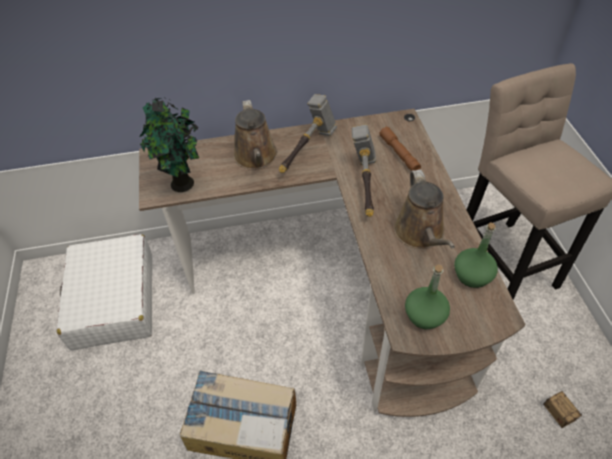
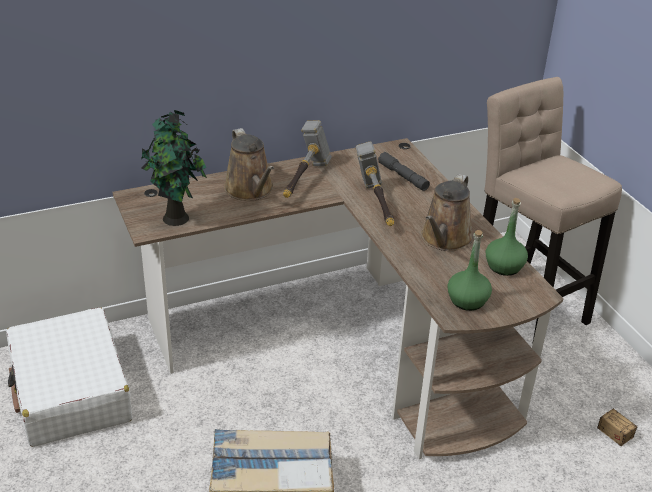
camera: 15 degrees left, 15 degrees down
brown flashlight [380,127,421,171] -> grey flashlight [378,152,430,191]
brown watering can [394,170,455,249] -> brown watering can turned 45 degrees clockwise [421,174,474,251]

